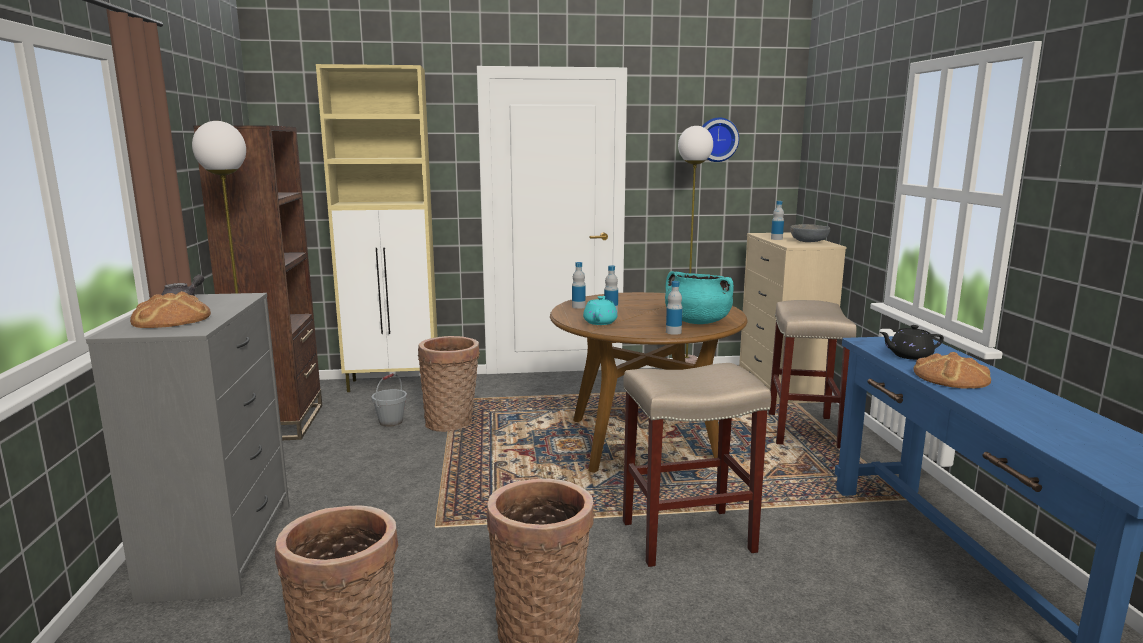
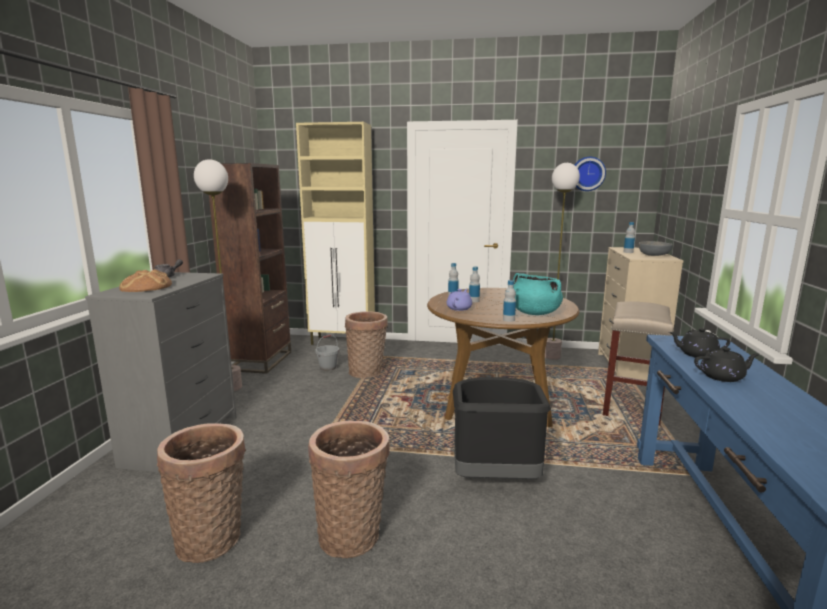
camera: 15 degrees right, 0 degrees up
turquoise teapot [583,296,617,325] -> purple teapot [447,289,472,311]
beige stool [623,363,771,567] -> black trash can [453,377,551,479]
bread [913,352,991,389] -> black teapot [694,347,760,382]

